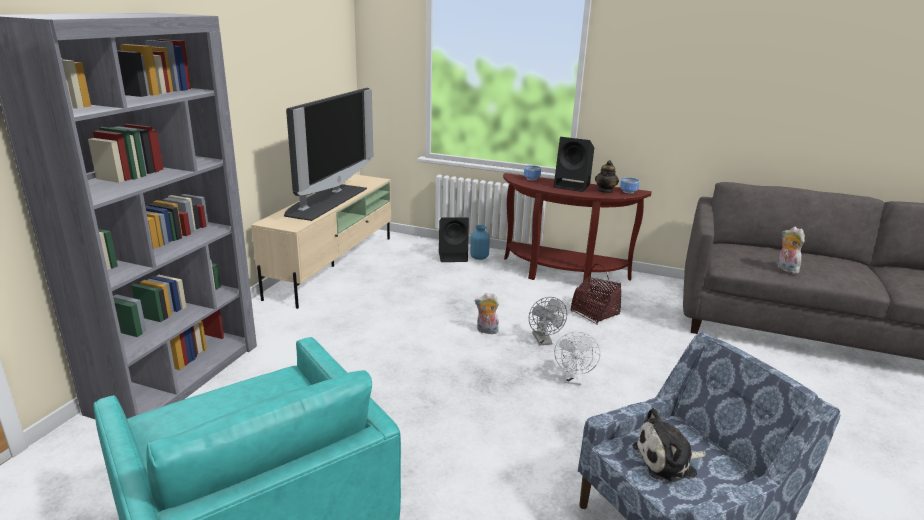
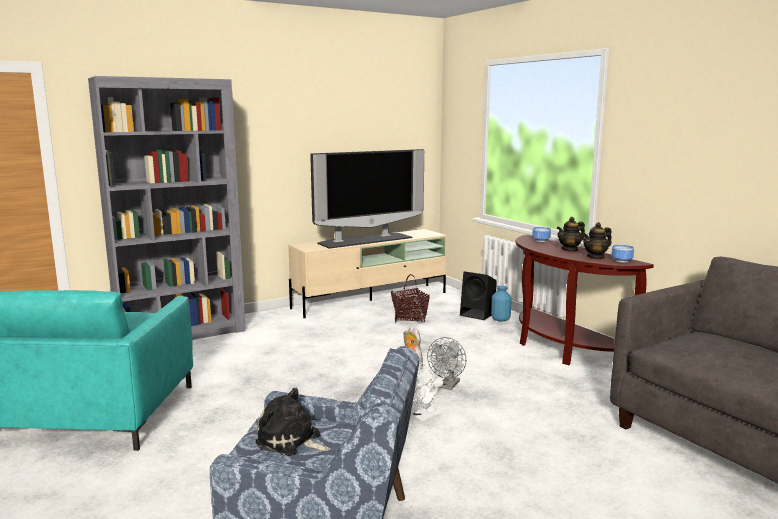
camera: 40 degrees right, 10 degrees down
black speaker [554,137,594,192] -> teapot [557,217,585,252]
basket [571,264,621,325] -> basket moved to [391,274,430,323]
plush toy [777,227,805,274] -> none

